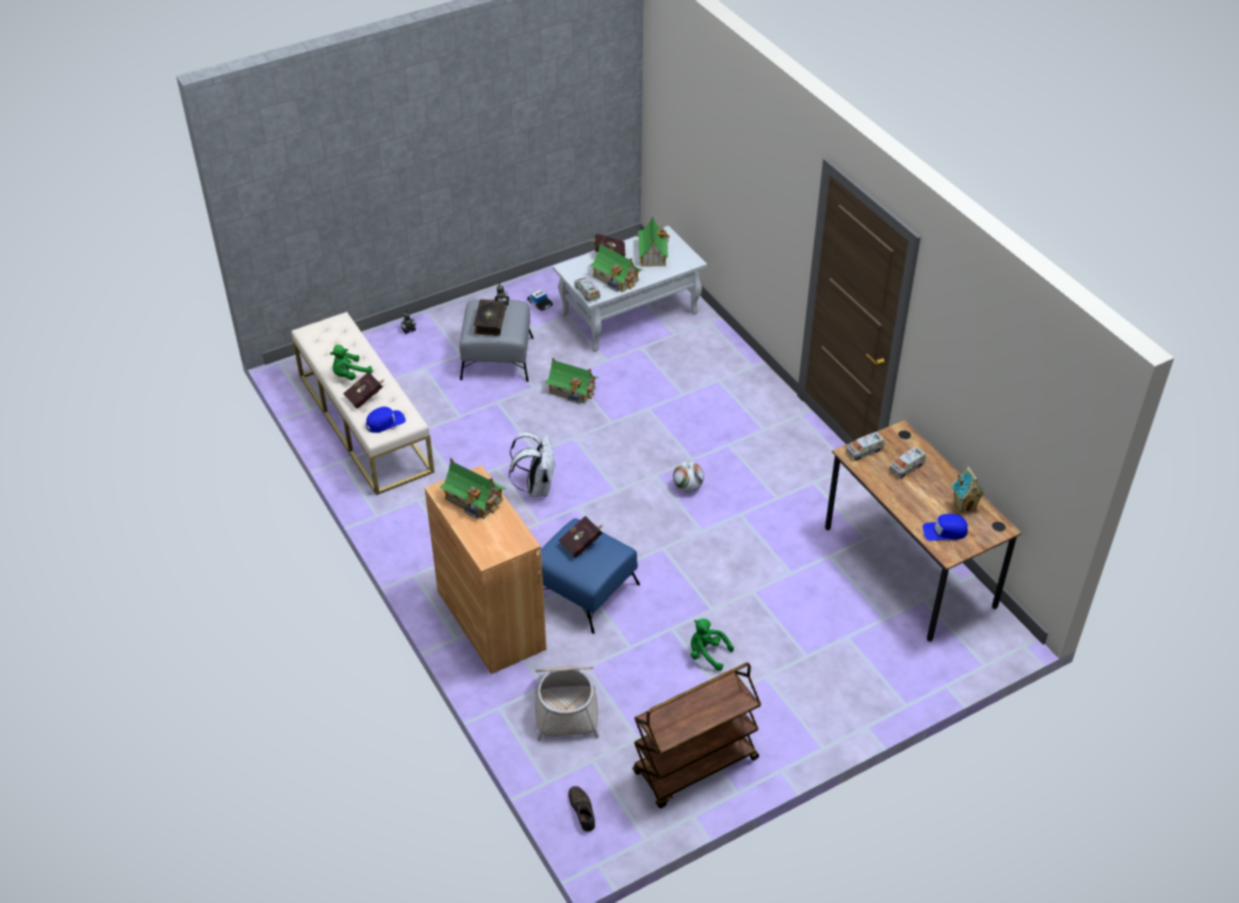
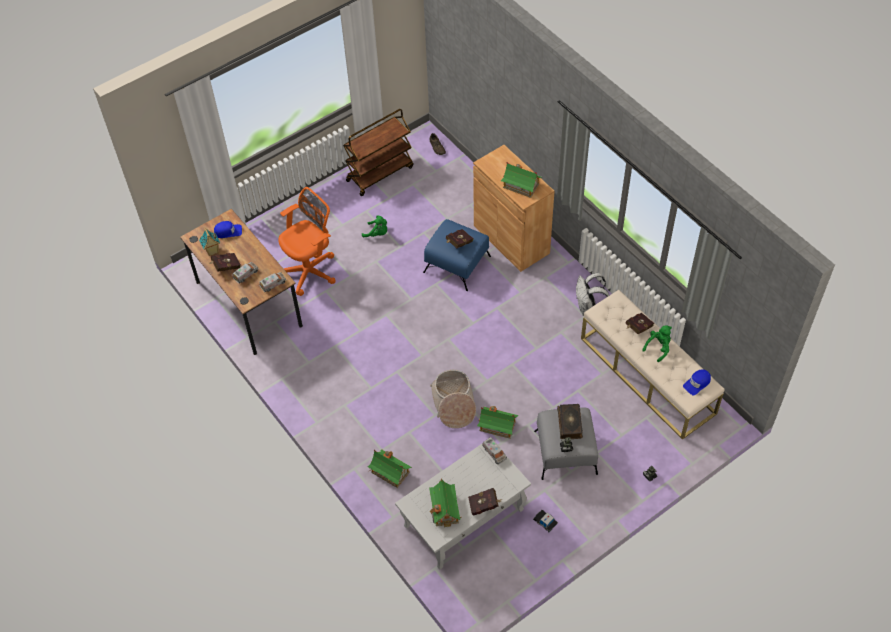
camera: 175 degrees right, 10 degrees up
blue cap [366,407,406,433] -> blue cap moved to [683,369,711,395]
white backpack [509,432,556,497] -> white backpack moved to [576,273,609,316]
basket [535,666,599,741] -> basket moved to [430,370,476,428]
toy house [589,242,643,293] -> toy house moved to [368,449,412,488]
football [673,461,704,492] -> none
none -> red book [209,253,241,272]
none -> orange office chair [278,187,335,296]

